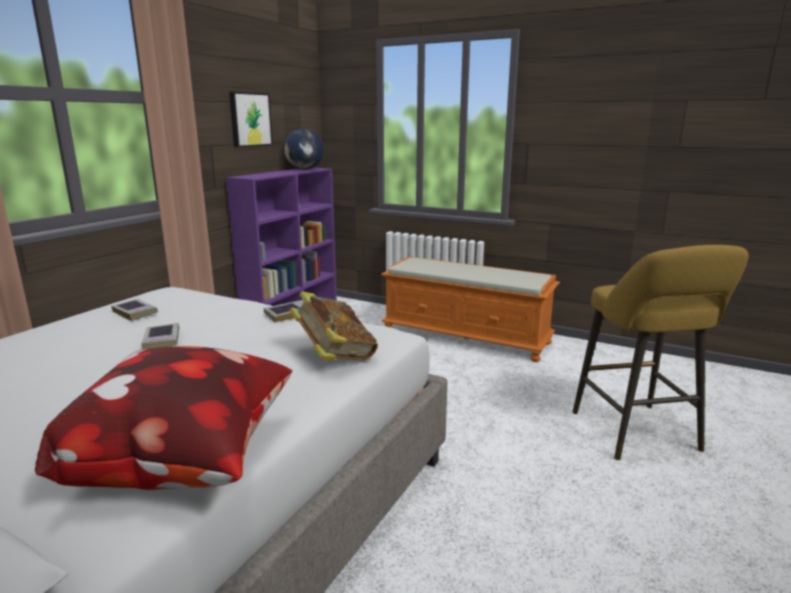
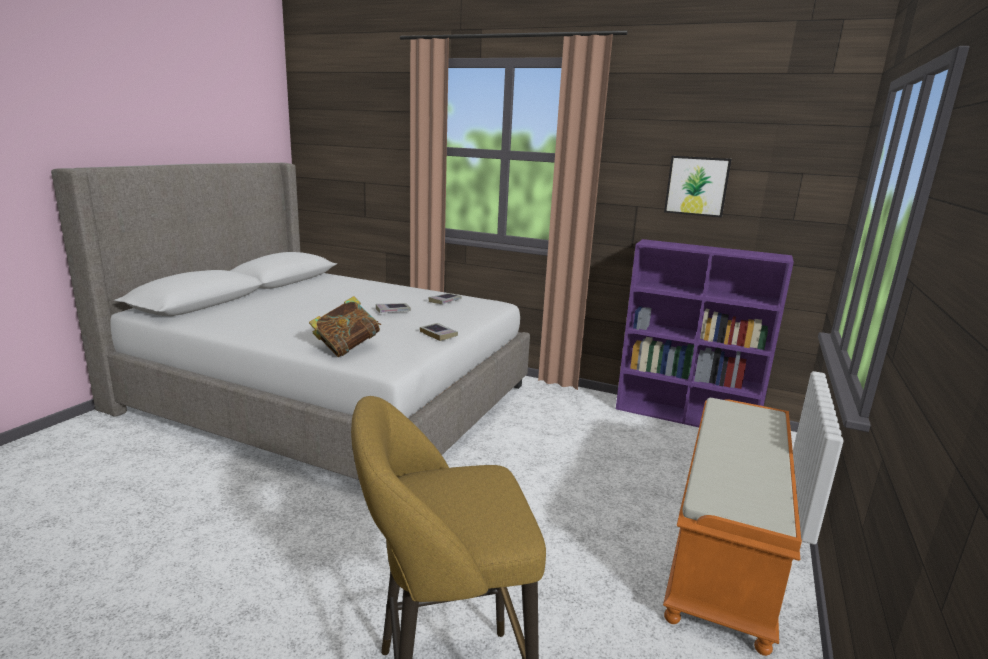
camera: 85 degrees right, 0 degrees up
pillow [35,346,292,490] -> none
globe [283,129,324,170] -> none

